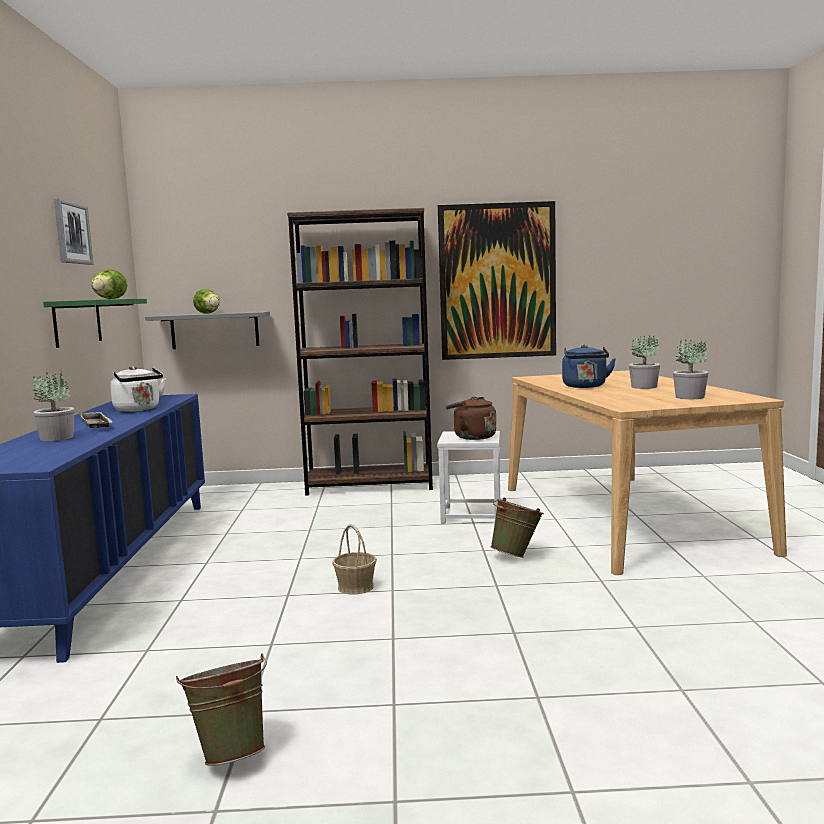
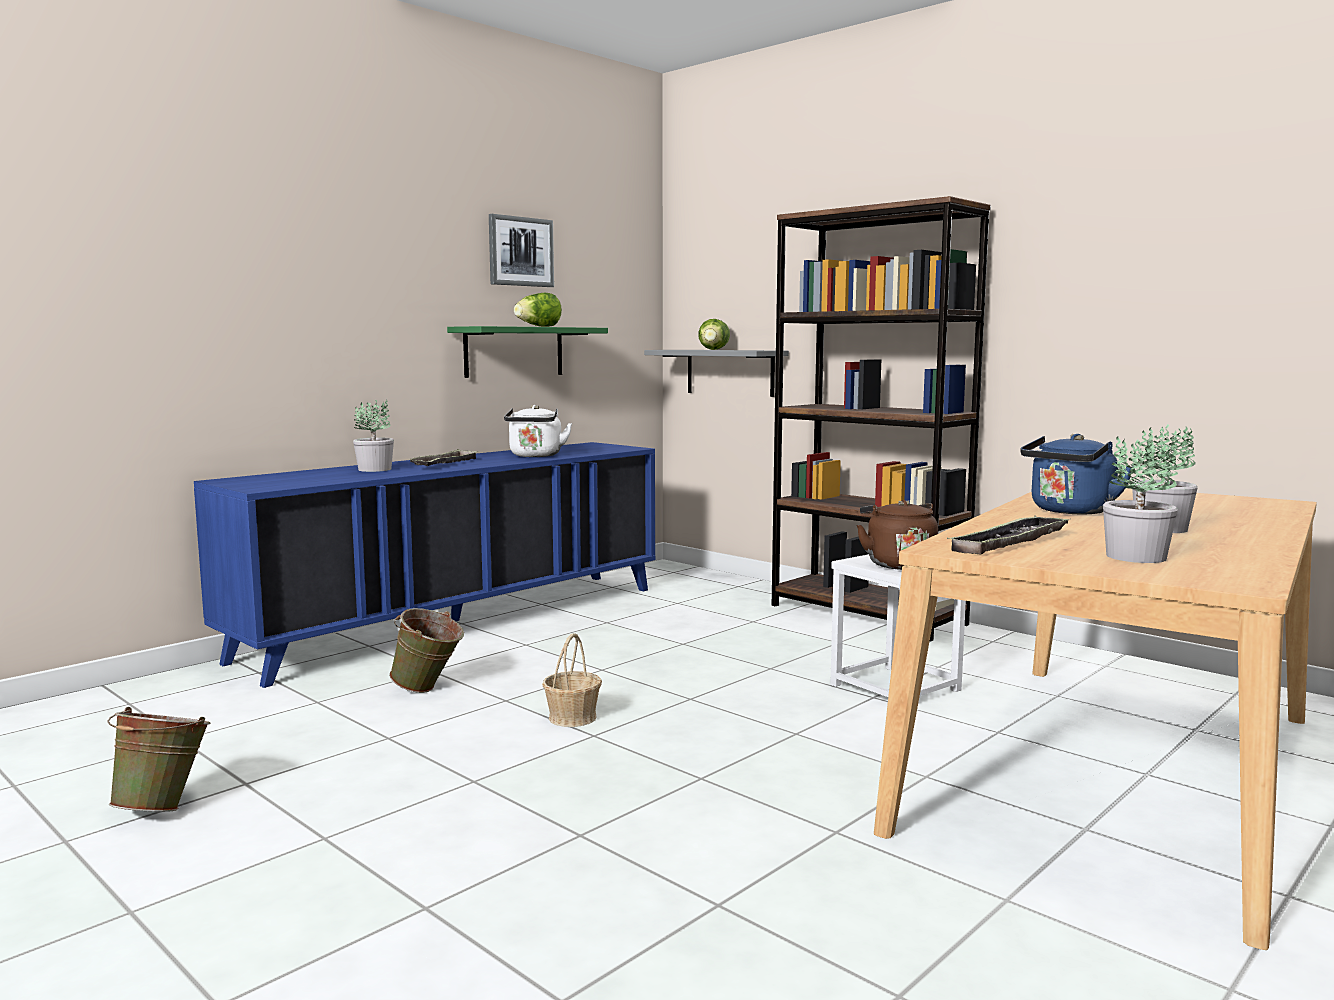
camera: 45 degrees right, 0 degrees up
picture [438,201,556,360] -> none
green bucket [490,498,544,558] -> green bucket moved to [389,608,464,693]
none -> tray [947,515,1071,554]

